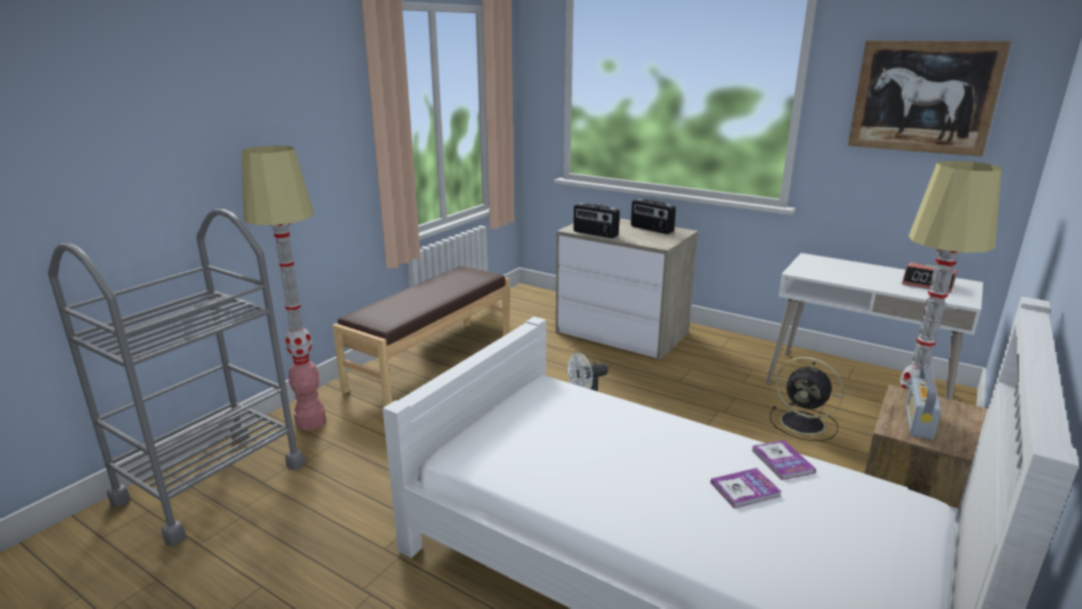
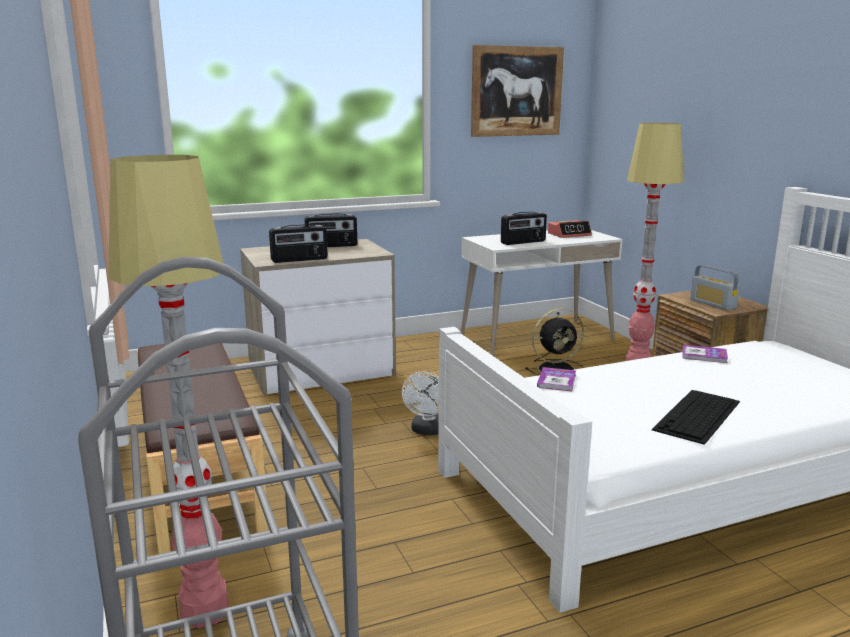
camera: 55 degrees left, 5 degrees down
book [711,468,782,508] -> book moved to [537,367,576,391]
none -> radio [501,212,547,245]
none -> keyboard [652,390,740,445]

